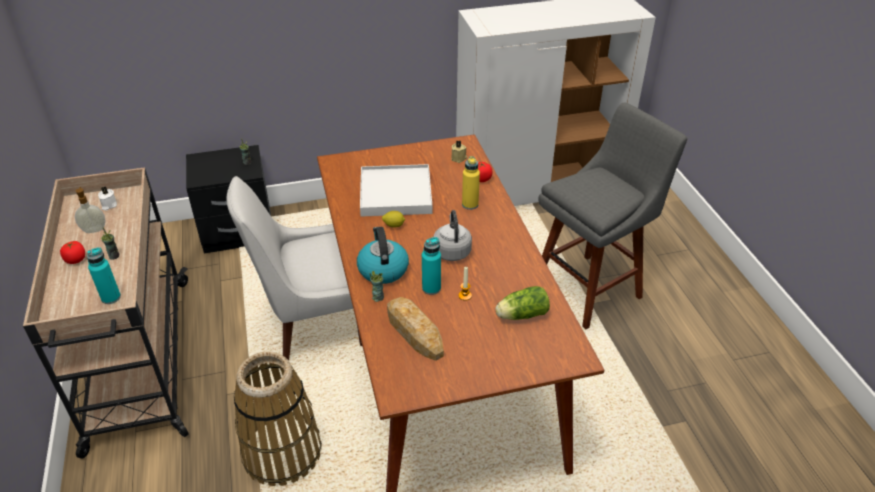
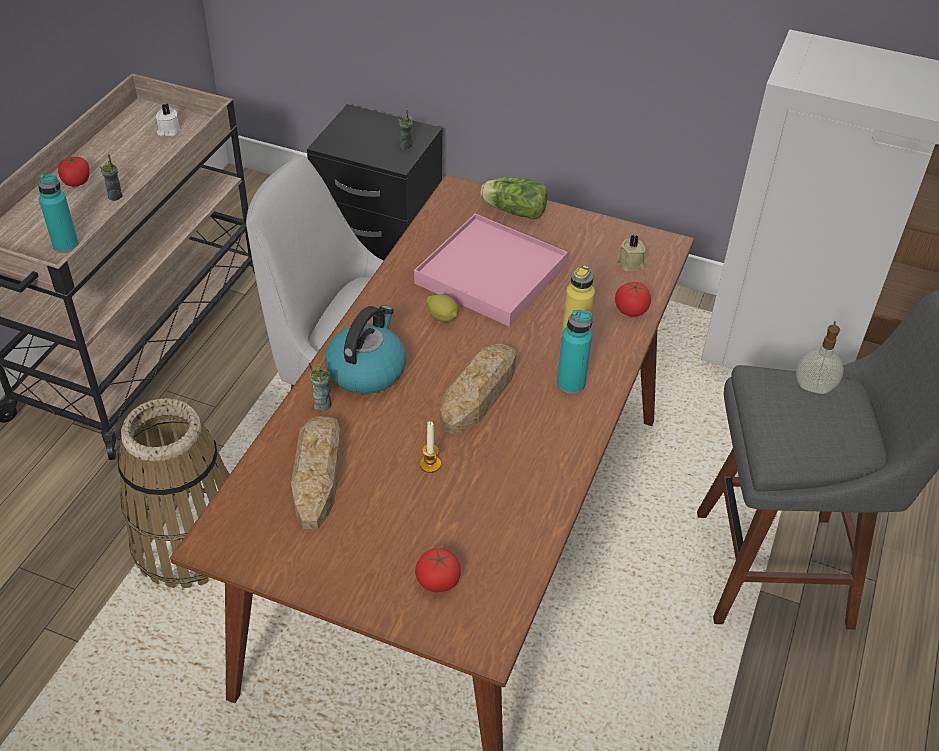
camera: 35 degrees right, 5 degrees up
soap dispenser [75,187,106,233] -> soap dispenser moved to [796,321,844,394]
white tray [360,164,432,217] -> pink tray [414,213,568,326]
turquoise bottle [422,237,441,295] -> turquoise bottle moved to [557,310,593,394]
grey kettle [433,210,472,261] -> bread [440,344,516,434]
lettuce [495,286,550,320] -> lettuce moved to [480,177,548,219]
none -> tomato [415,548,461,592]

